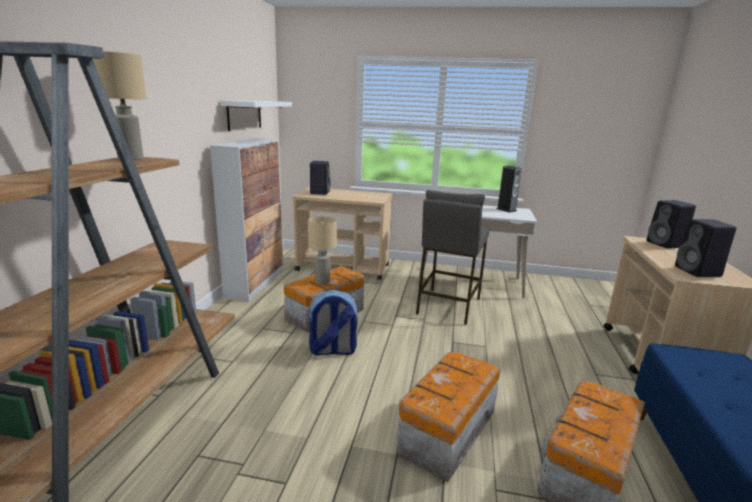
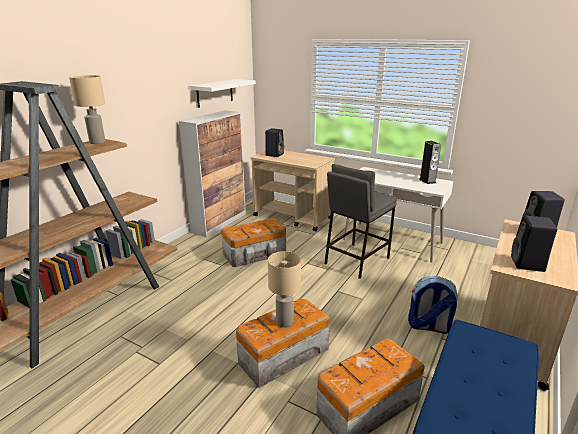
camera: 20 degrees right, 5 degrees up
backpack [307,290,358,355] -> backpack moved to [408,276,458,334]
beige table lamp [308,216,337,284] -> beige table lamp moved to [268,251,301,327]

